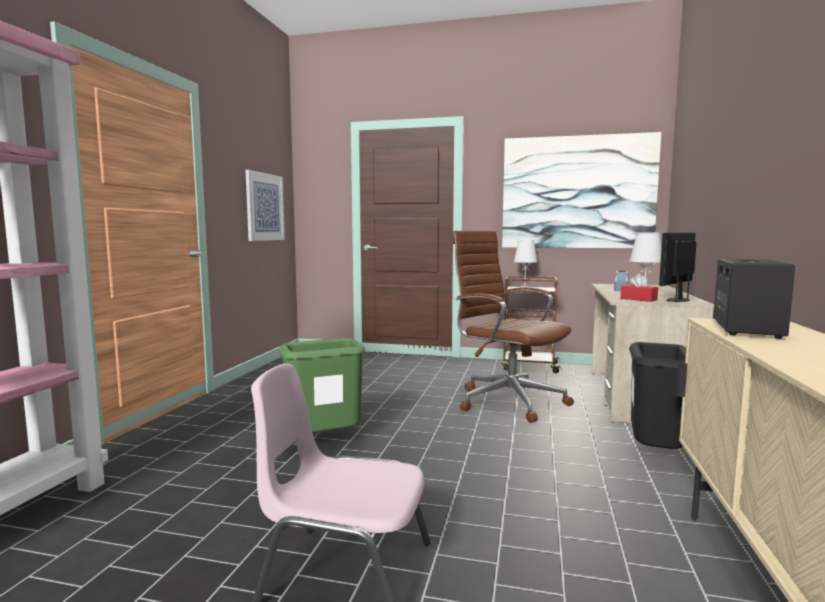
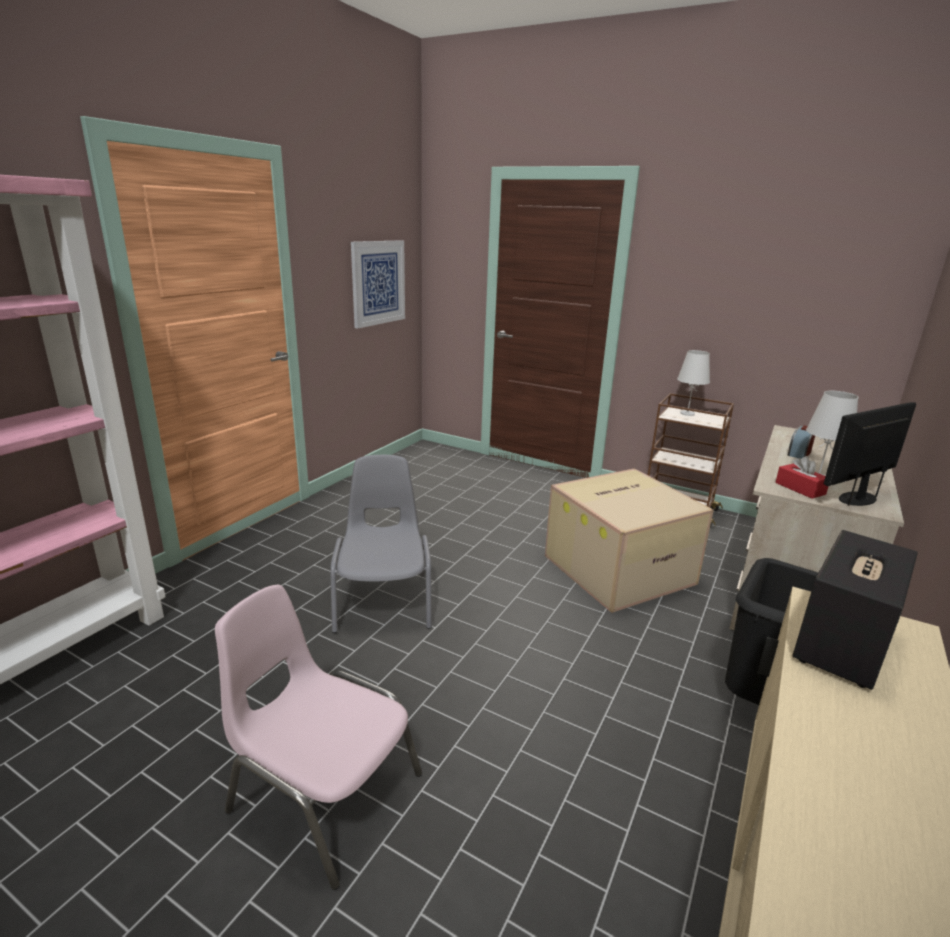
camera: 15 degrees right, 15 degrees up
green trash can [279,338,366,433] -> grey chair [330,455,432,633]
brown office chair [452,231,574,423] -> cardboard box [545,468,714,613]
picture [502,132,661,248] -> none

